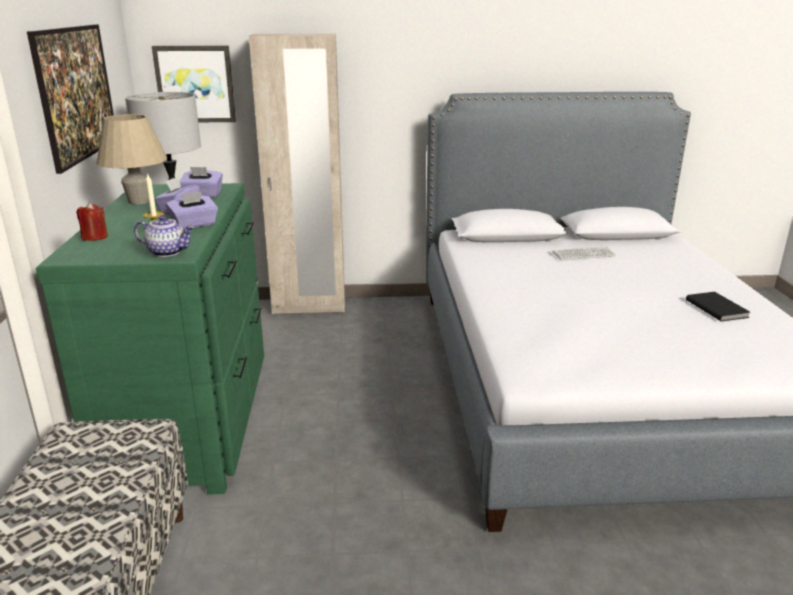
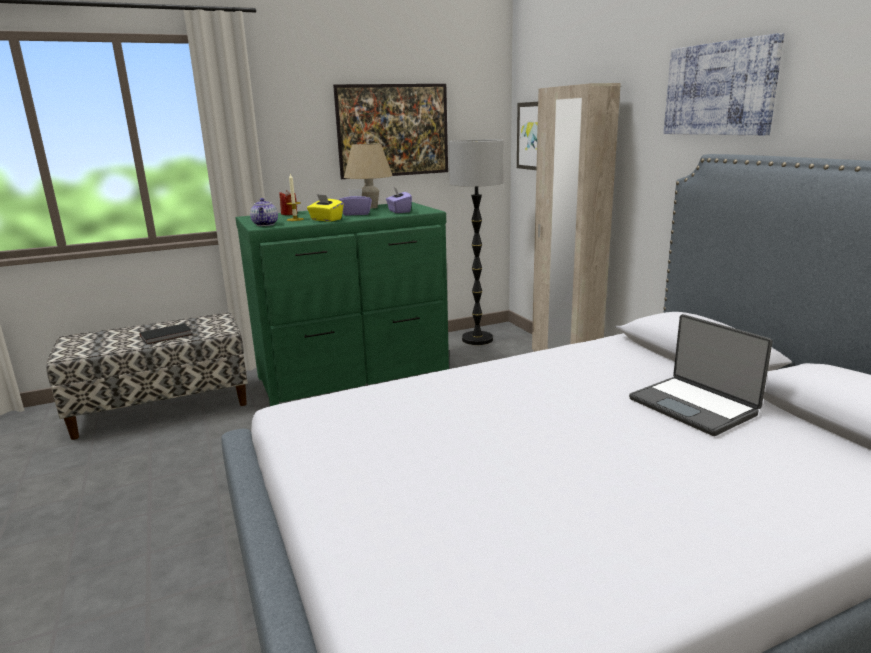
camera: 70 degrees right, 5 degrees down
purple tissue box [166,191,218,230] -> yellow tissue box [307,194,344,222]
keyboard [552,246,616,261] -> laptop [629,314,772,436]
black book [686,292,750,322] -> black book moved to [140,323,193,345]
none -> picture [664,33,784,135]

